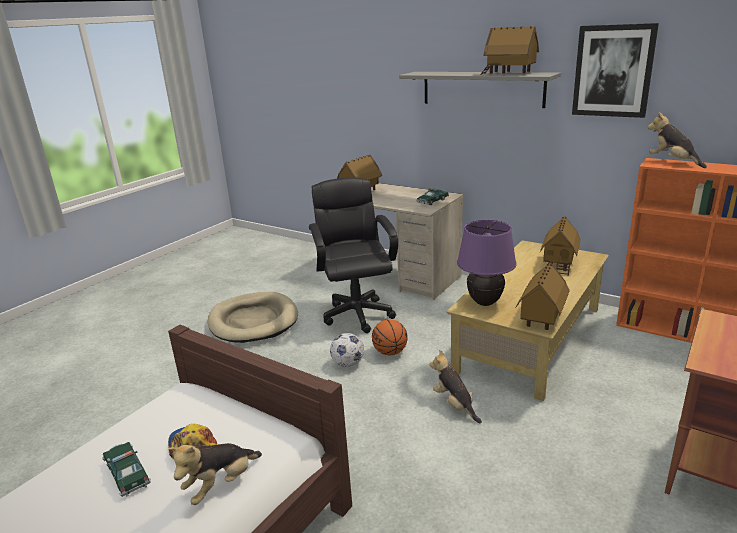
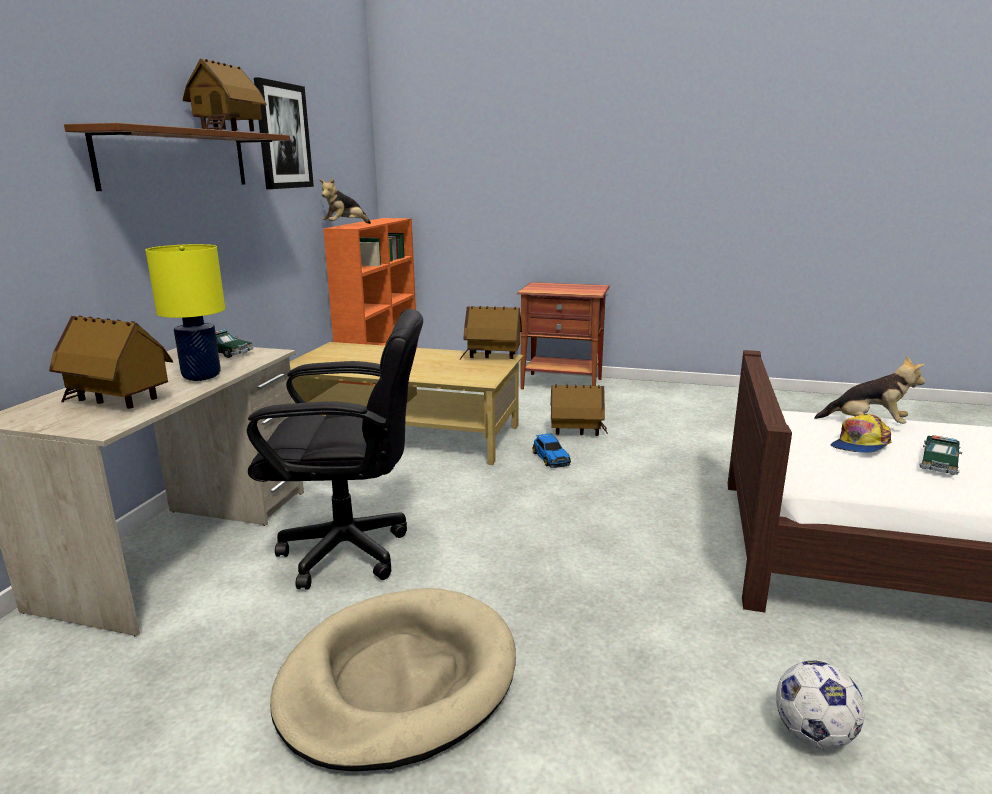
camera: 110 degrees left, 5 degrees down
black office chair [309,178,398,333] -> black office chair turned 150 degrees counterclockwise [247,309,423,589]
football [330,333,364,367] -> football moved to [776,661,865,749]
basketball [372,319,408,355] -> none
grey shelf [399,72,561,108] -> brown shelf [64,123,290,191]
plush toy [429,350,482,424] -> toy car [532,433,571,468]
purple table lamp [457,220,517,306] -> none
toy house [540,216,581,276] -> toy house moved to [551,384,608,436]
none -> yellow table lamp [145,244,225,381]

